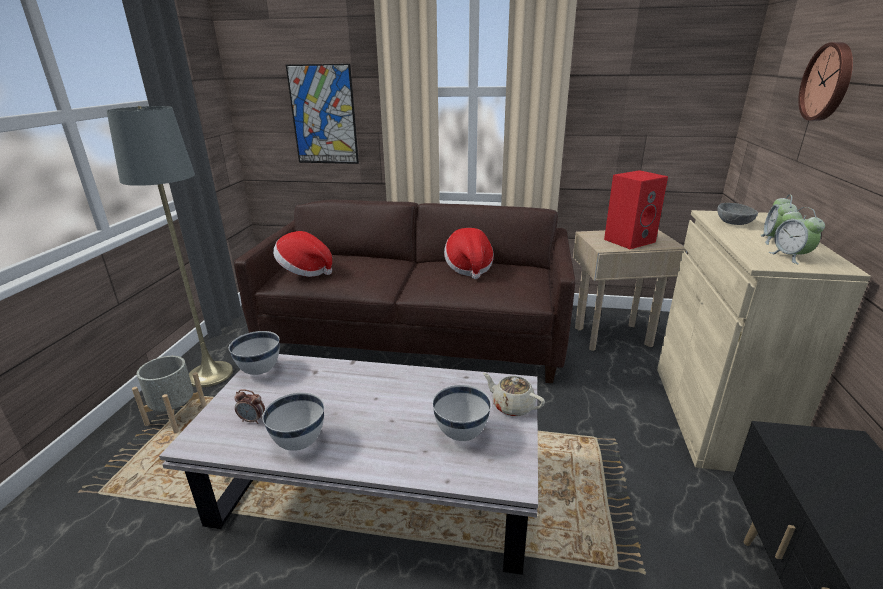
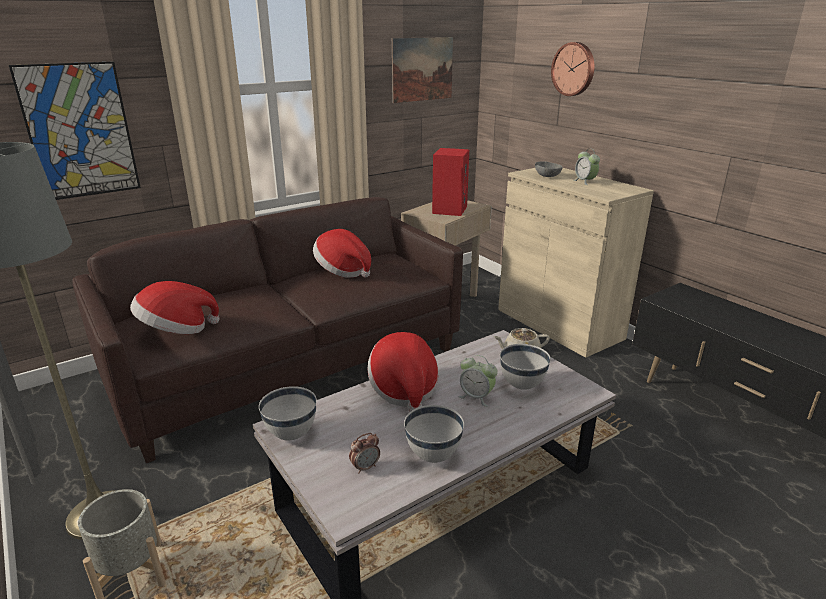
camera: 45 degrees left, 0 degrees up
alarm clock [769,207,825,264] -> alarm clock moved to [458,355,498,407]
none -> hat [368,332,439,412]
none -> picture [392,37,453,103]

